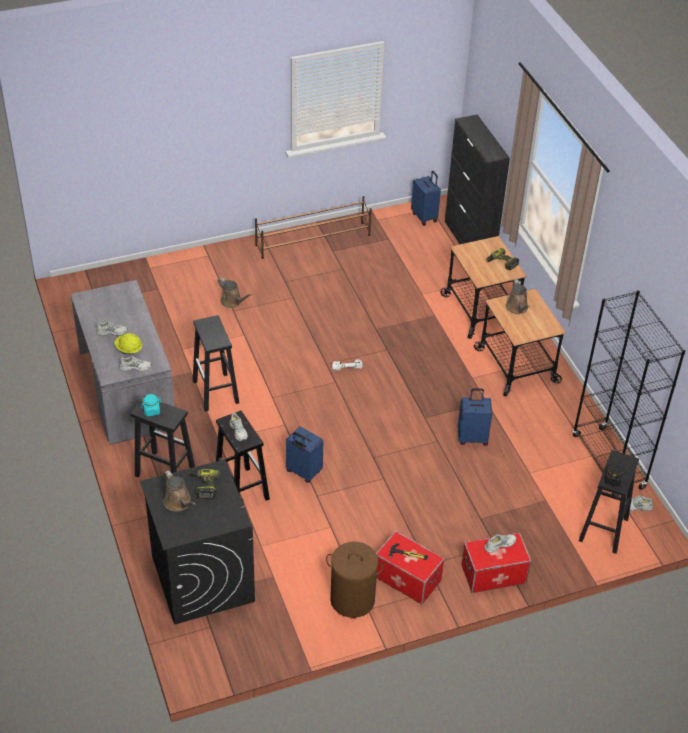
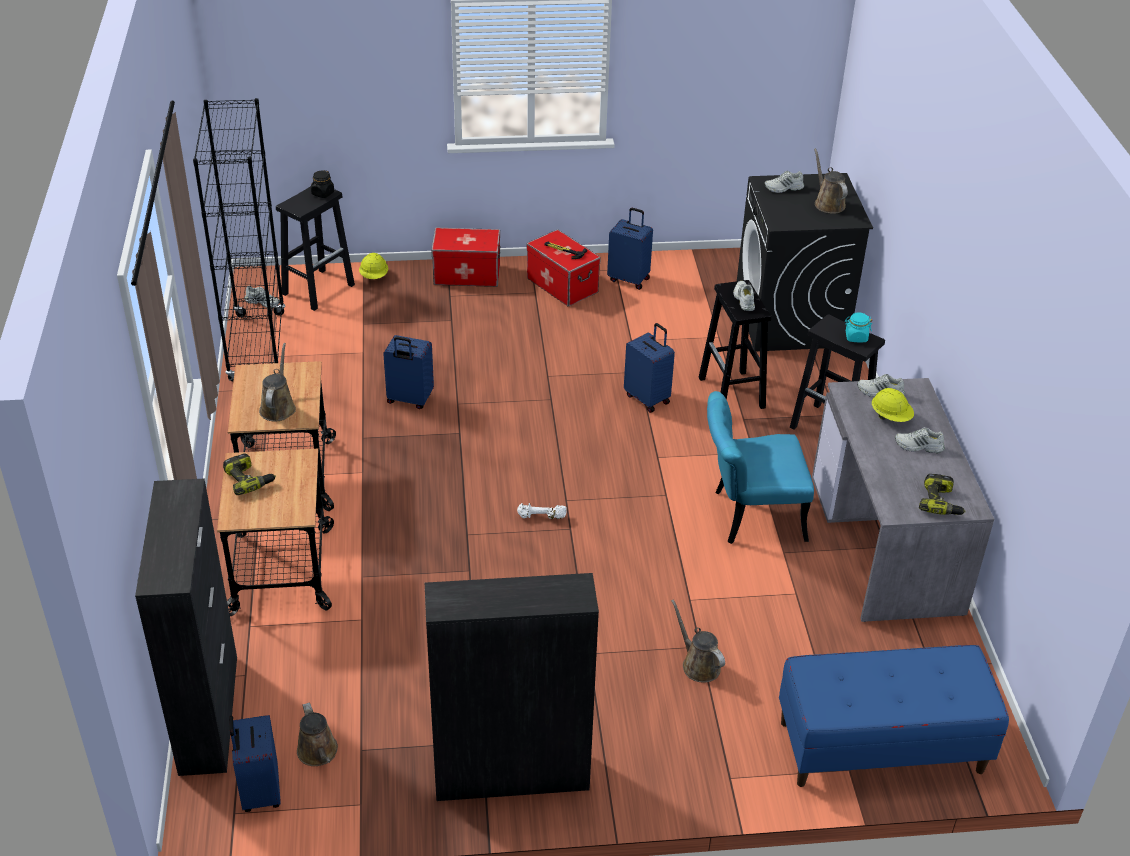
camera: 165 degrees left, 5 degrees down
power drill [188,469,220,499] -> power drill moved to [919,474,966,515]
black stool [193,315,239,412] -> turquoise chair [707,391,814,544]
brown shoe rack [255,196,372,259] -> black cabinet [425,573,599,801]
brown laundry basket [326,541,383,618] -> blue suitcase [607,208,653,290]
white shoe [484,534,516,553] -> white shoe moved to [764,171,804,193]
none -> brown watering can [297,703,338,766]
none -> yellow hard hat [359,253,388,279]
none -> blue bench [779,645,1009,787]

